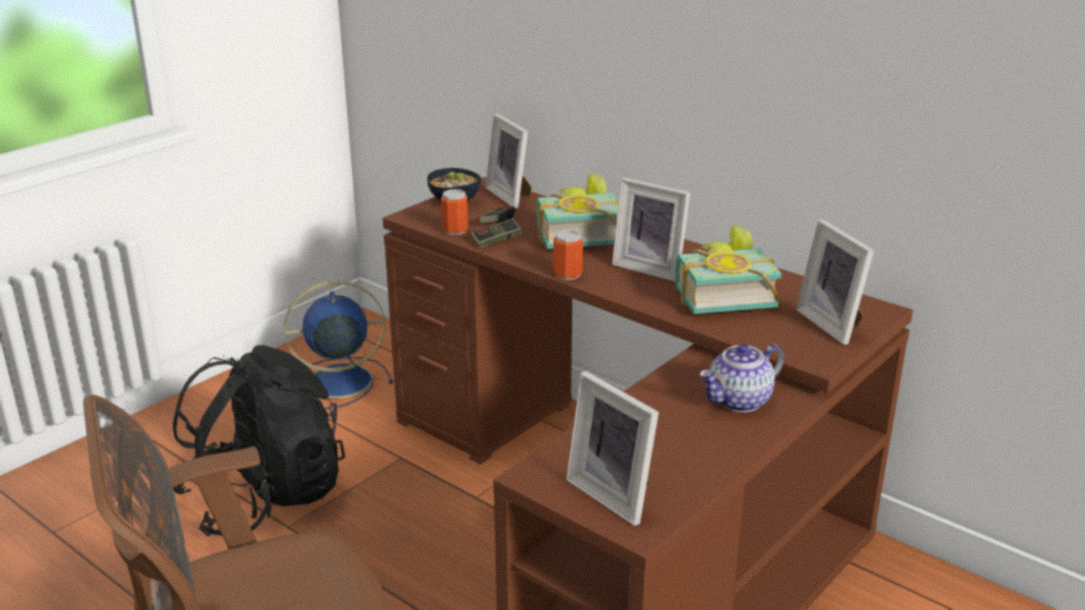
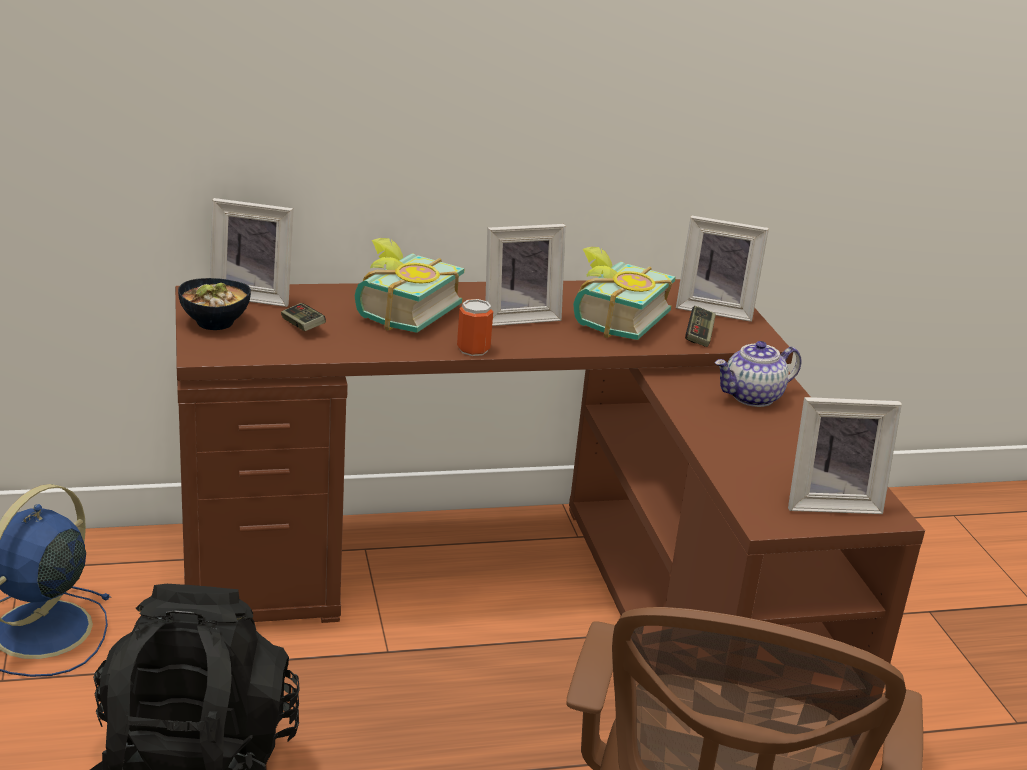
camera: 55 degrees left, 0 degrees up
can [441,189,468,235] -> none
game controller [471,218,522,248] -> game controller moved to [685,306,716,347]
teapot [699,344,784,412] -> teapot turned 60 degrees clockwise [715,341,801,407]

